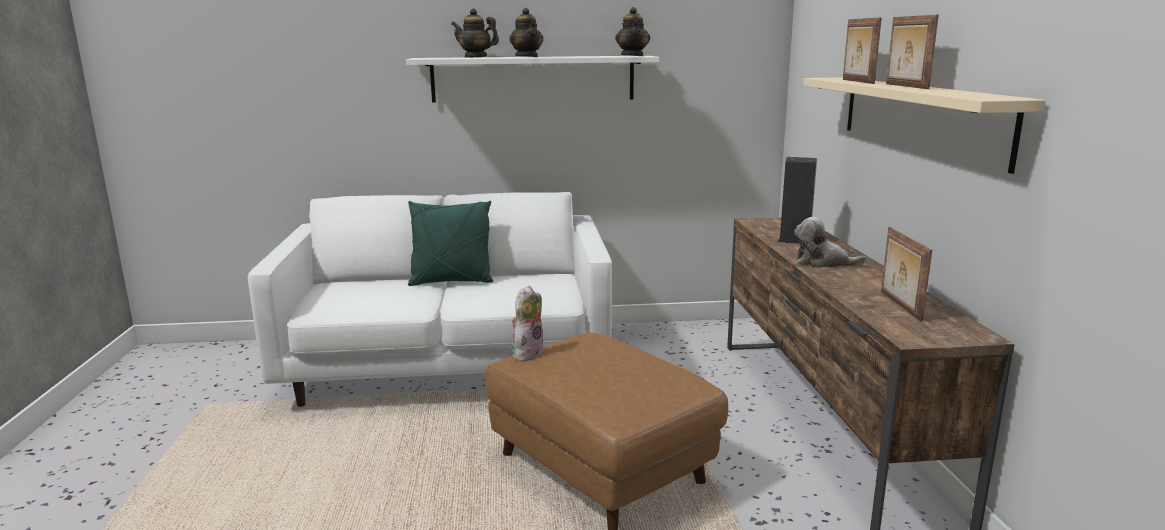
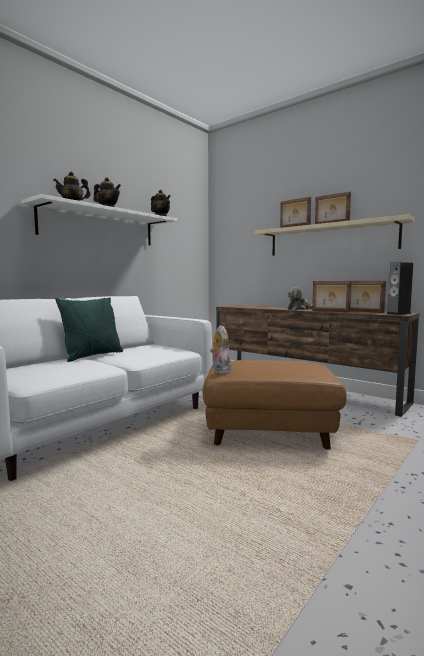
camera: 45 degrees left, 10 degrees down
speaker [778,157,817,244] -> speaker moved to [386,261,413,315]
none -> picture frame [312,281,352,312]

